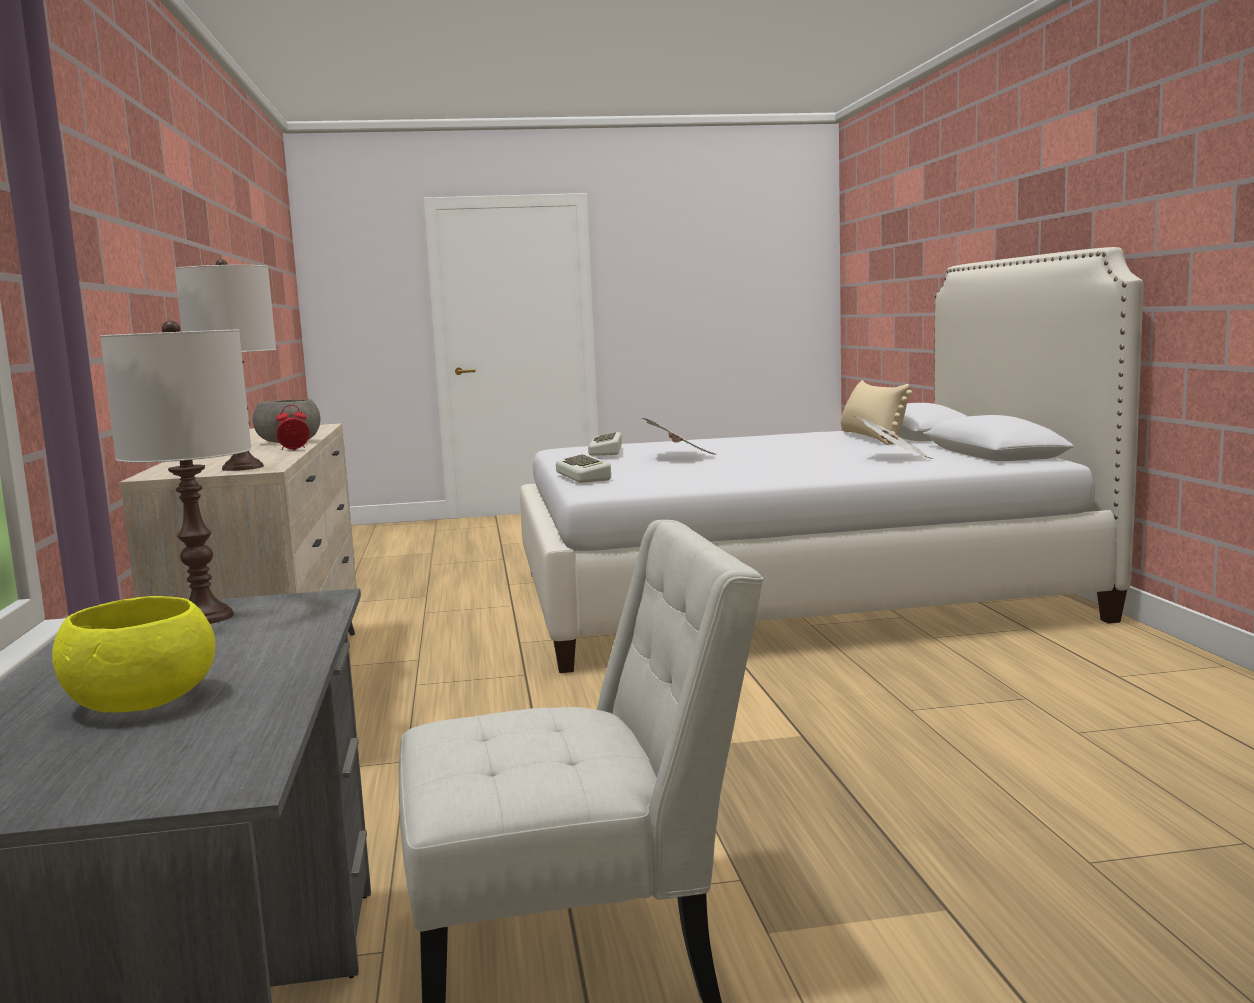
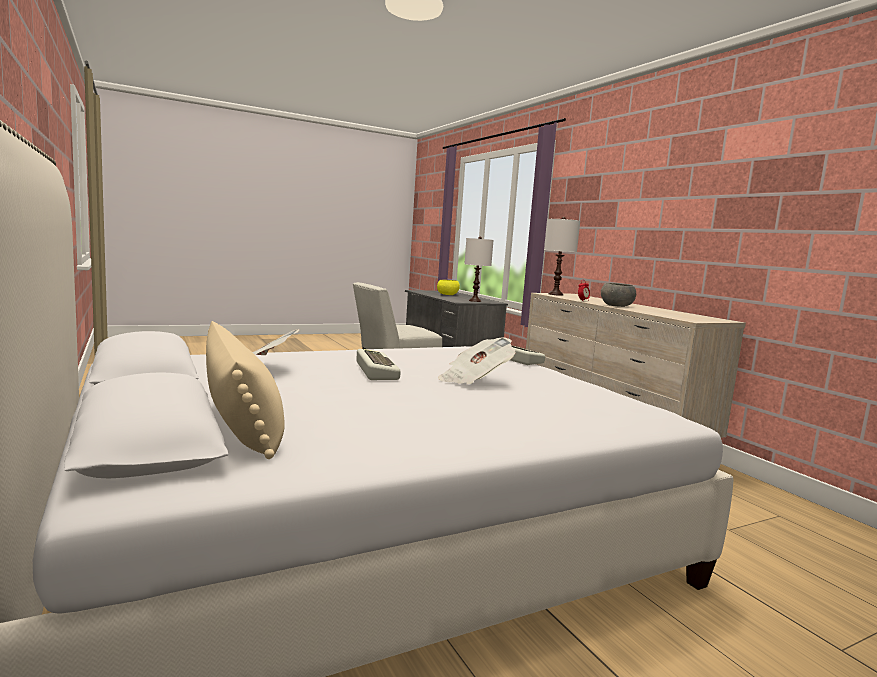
camera: 160 degrees right, 0 degrees up
keyboard [588,432,622,456] -> keyboard moved to [356,349,401,380]

